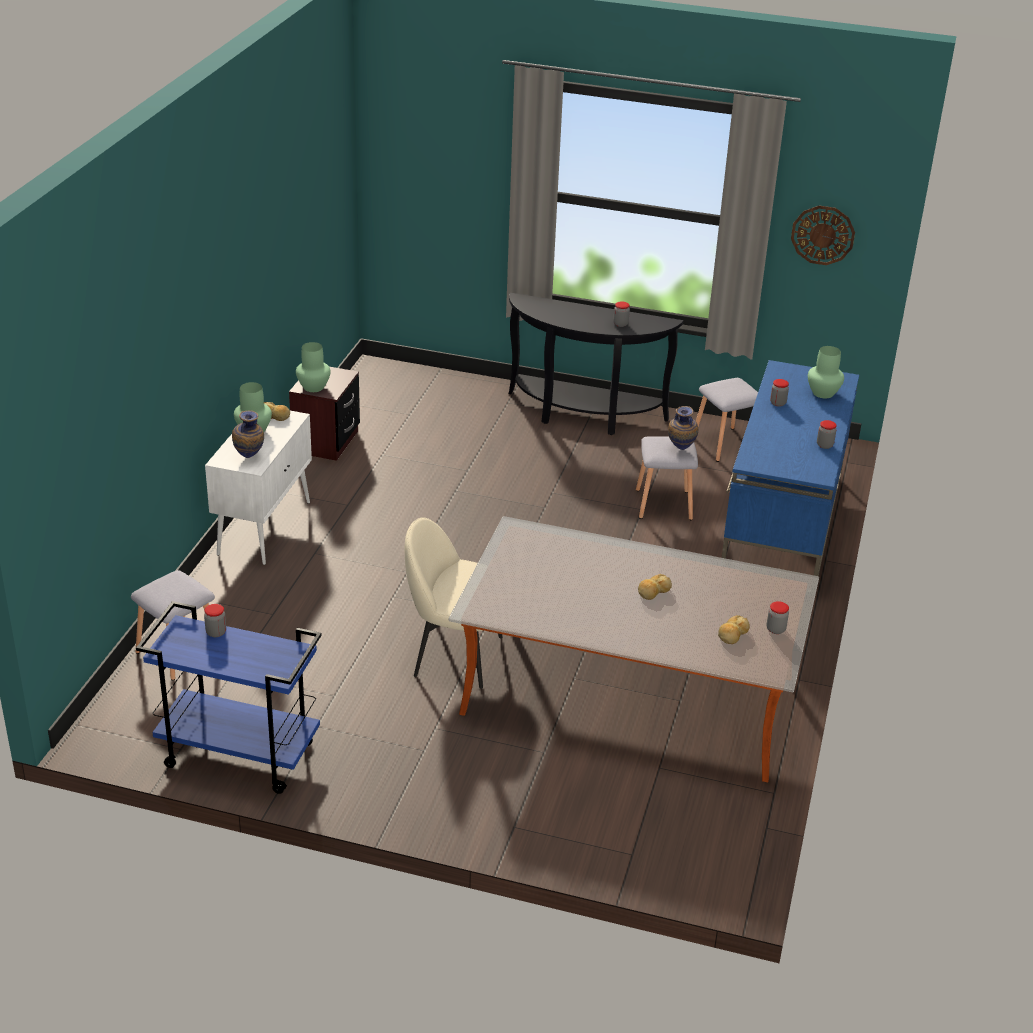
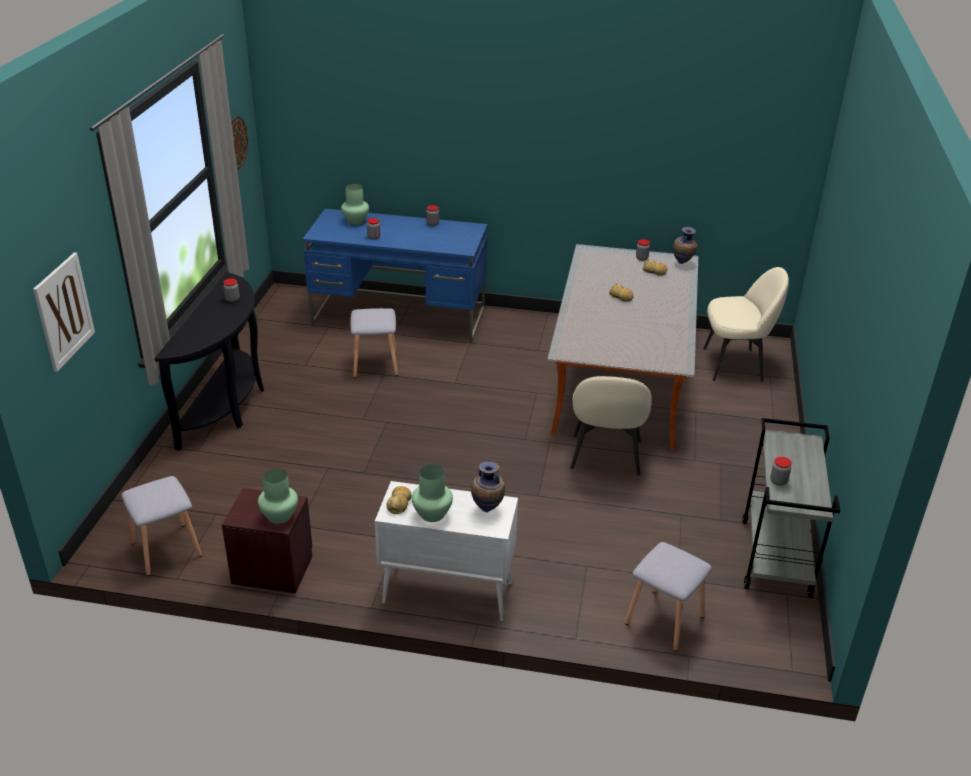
camera: 95 degrees left, 0 degrees up
blue cart [136,601,322,794] -> grey cart [742,418,840,598]
vase [668,406,698,450] -> vase moved to [673,227,697,264]
grey stool [696,378,758,462] -> grey stool moved to [121,476,202,576]
none -> picture [33,252,95,372]
none -> beige chair [703,267,789,382]

